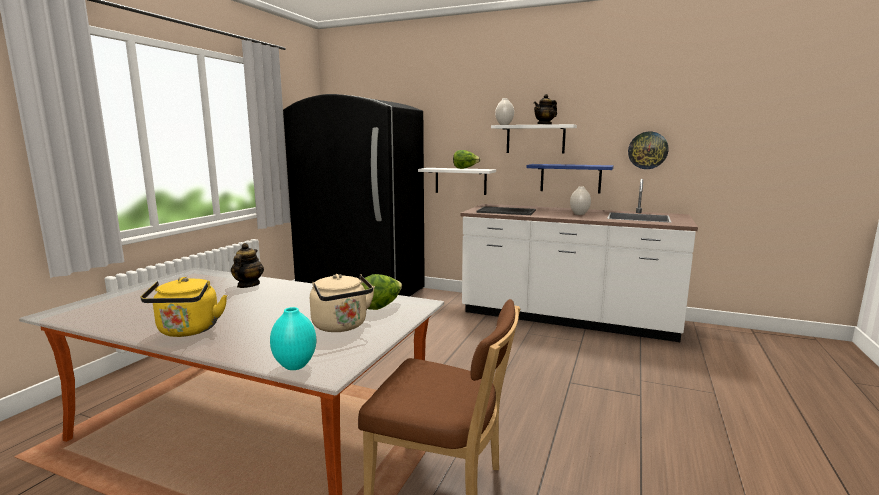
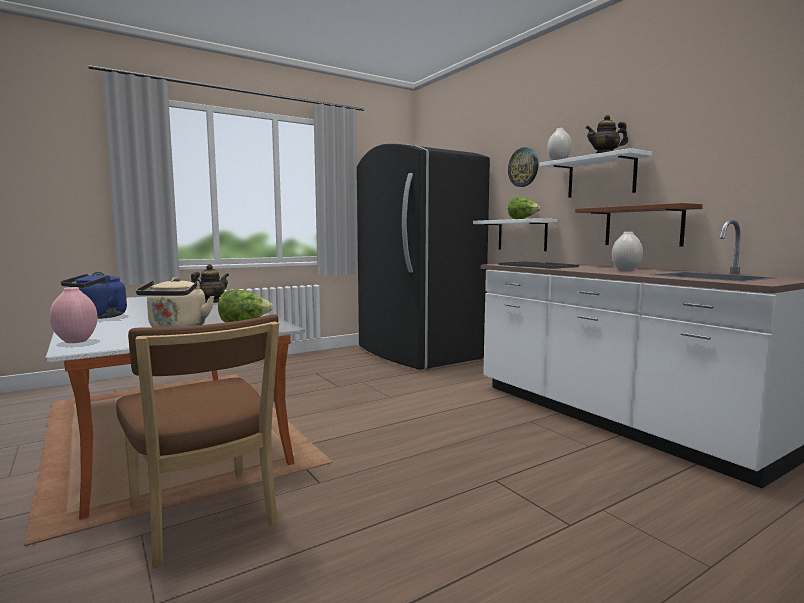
camera: 35 degrees right, 5 degrees down
yellow kettle [141,277,227,337] -> blue kettle [61,272,127,319]
turquoise vase [270,307,316,370] -> pink vase [49,287,98,343]
blue shelf [526,164,614,193] -> brown shelf [575,203,703,246]
wall clock [628,132,668,169] -> wall clock moved to [508,147,538,187]

